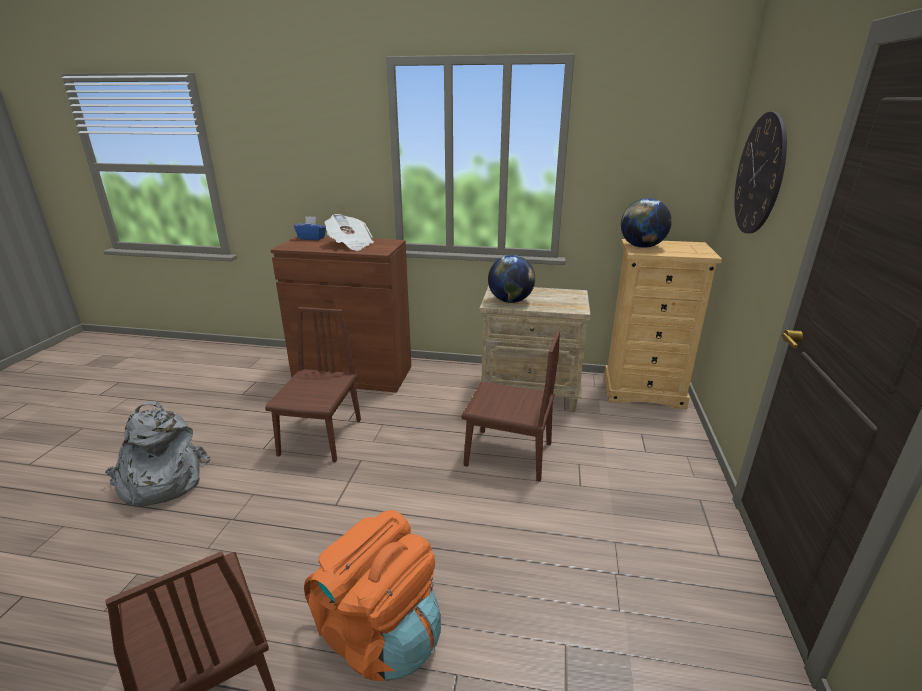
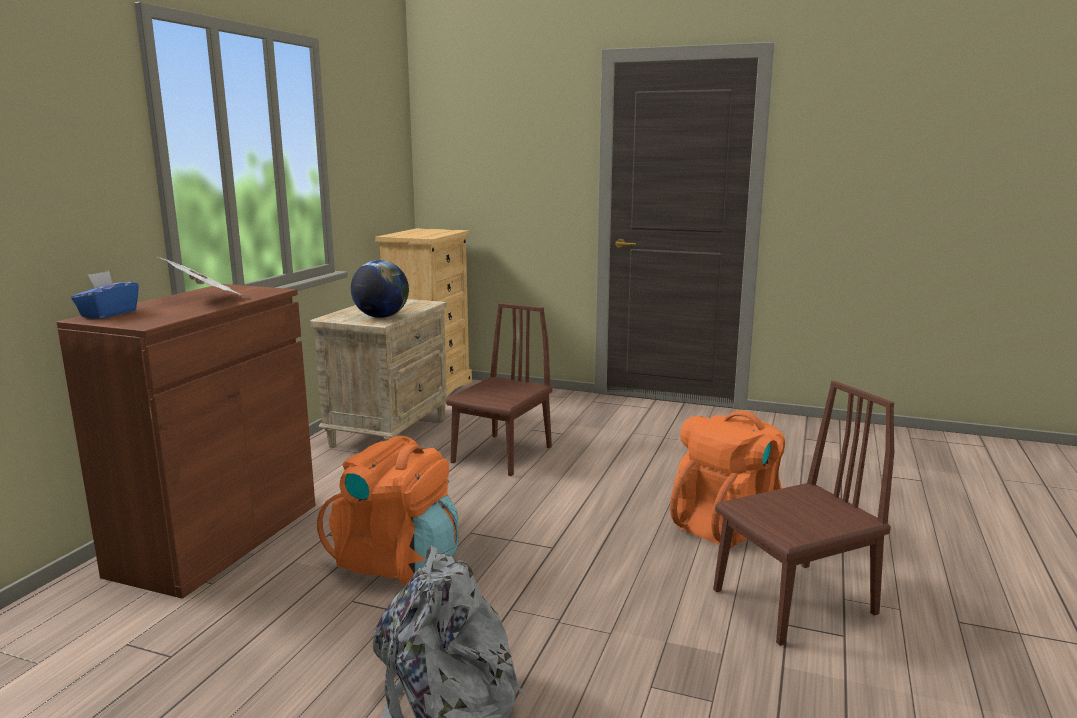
camera: 80 degrees left, 10 degrees down
brown chair [265,307,361,462] -> orange backpack [317,436,459,584]
globe [621,198,672,248] -> none
wall clock [734,112,787,234] -> none

